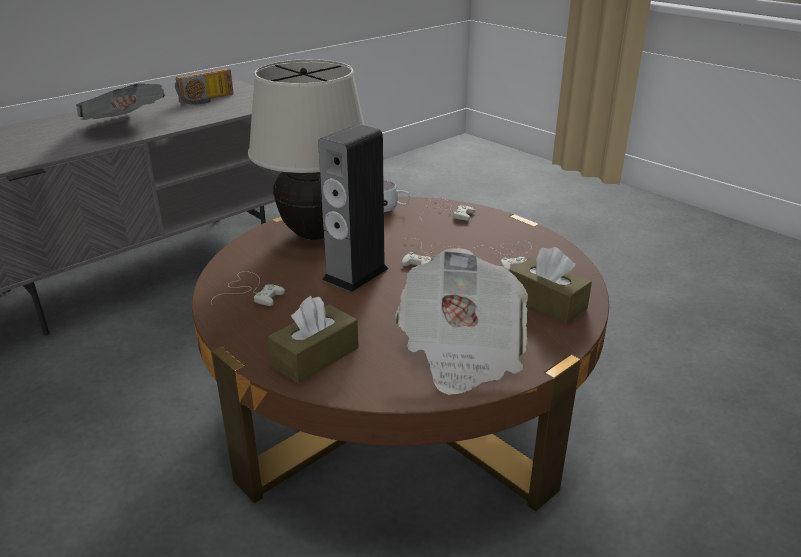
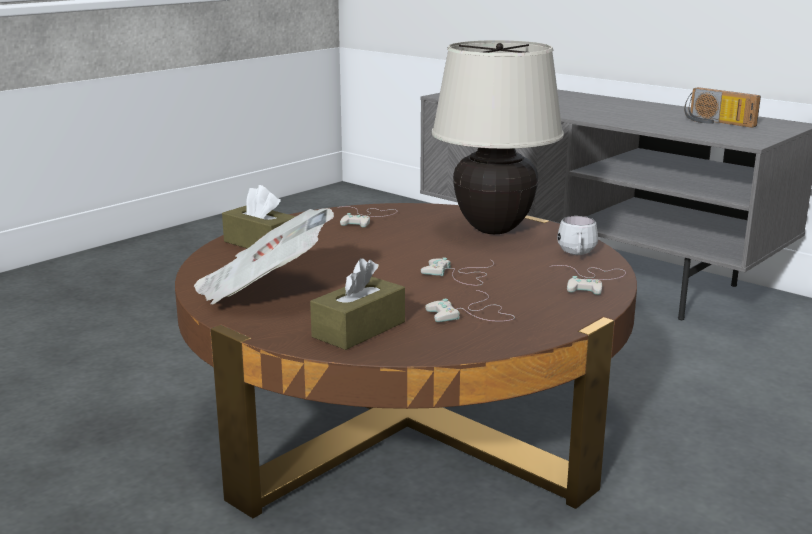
camera: 85 degrees right, 10 degrees down
newspaper [76,83,165,120] -> none
speaker [318,124,389,292] -> none

